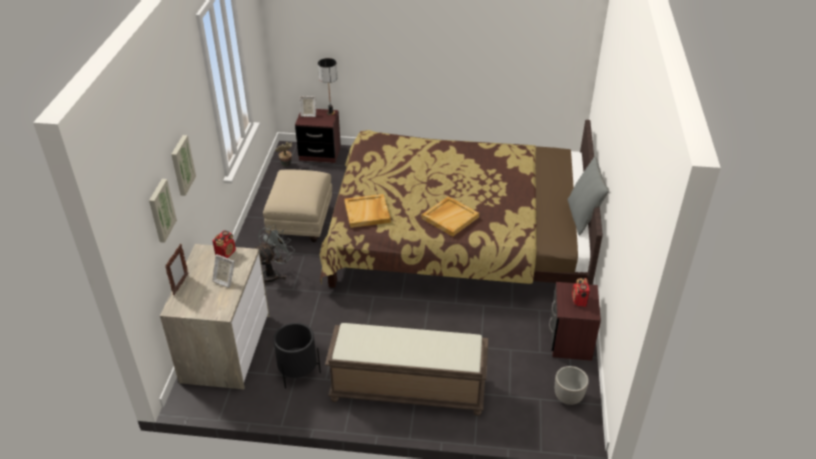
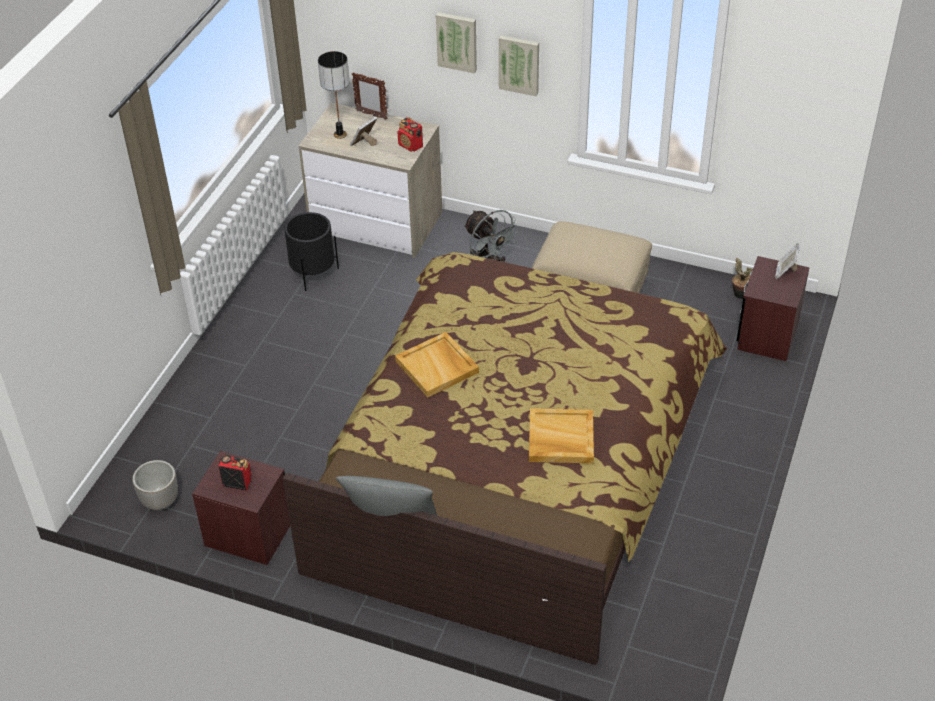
camera: 105 degrees right, 5 degrees up
picture [149,179,177,243] -> picture moved to [499,35,539,96]
table lamp [318,58,338,115] -> table lamp moved to [318,51,349,139]
brown bench [325,323,488,416] -> none
beige tray [344,194,391,228] -> beige tray moved to [529,408,594,463]

